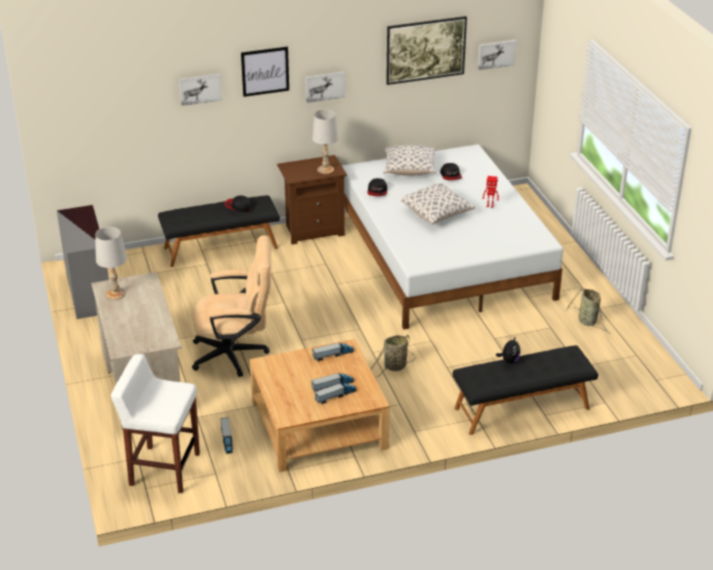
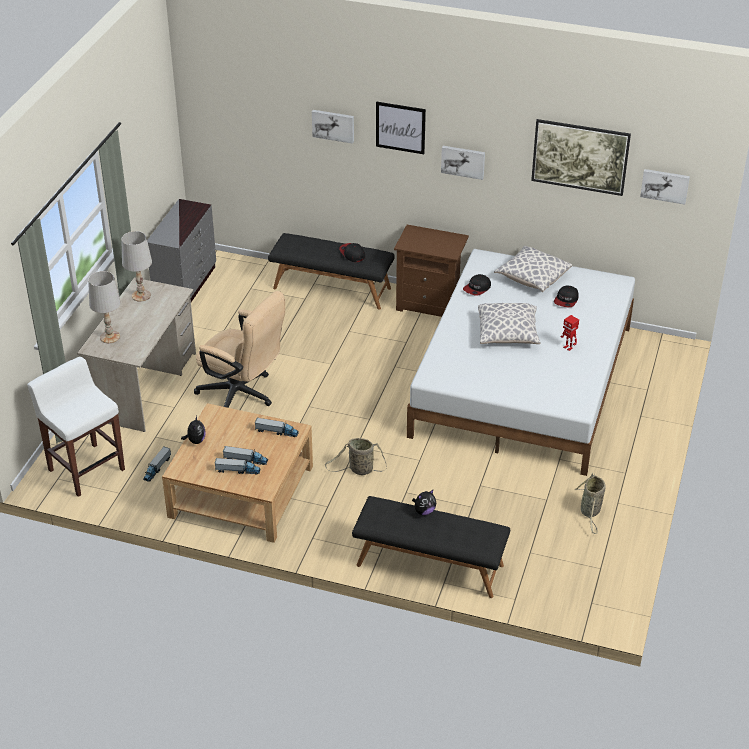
camera: 35 degrees right, 5 degrees up
white table lamp [312,110,338,174] -> white table lamp moved to [88,271,121,343]
none -> plush toy [181,416,206,444]

